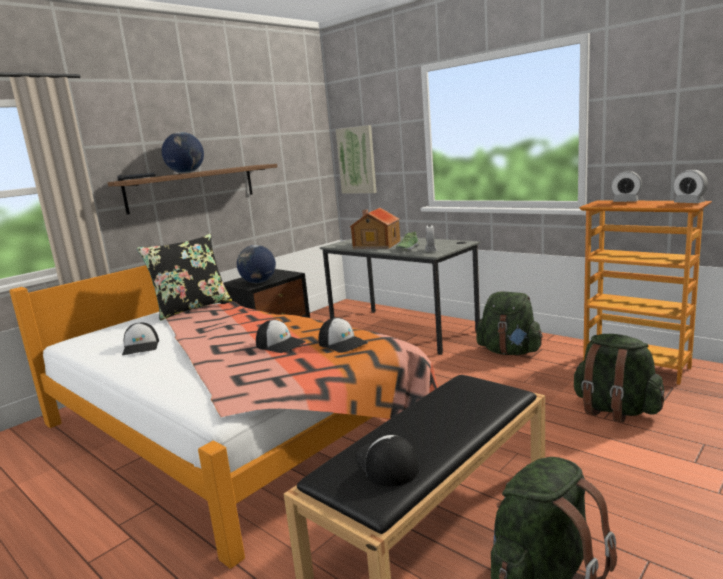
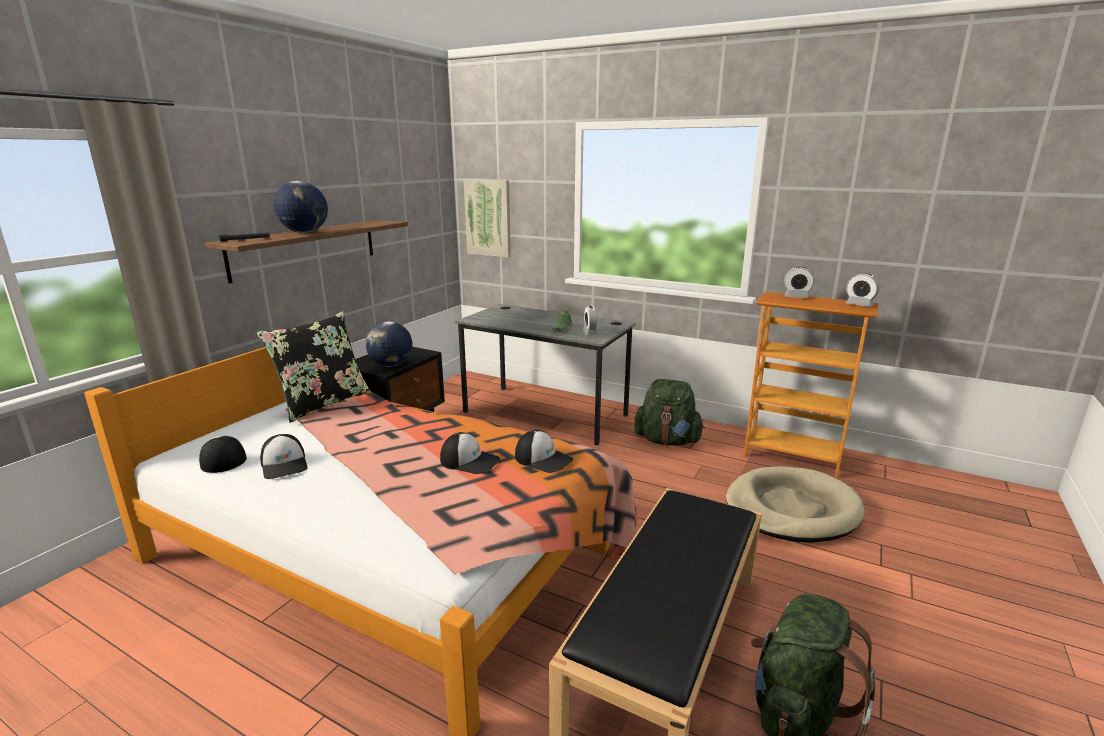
camera: 15 degrees left, 5 degrees up
toy house [350,208,400,249] -> none
cap [356,435,419,487] -> cap moved to [199,436,247,473]
green backpack [573,334,664,423] -> beige dog bed [726,466,864,543]

